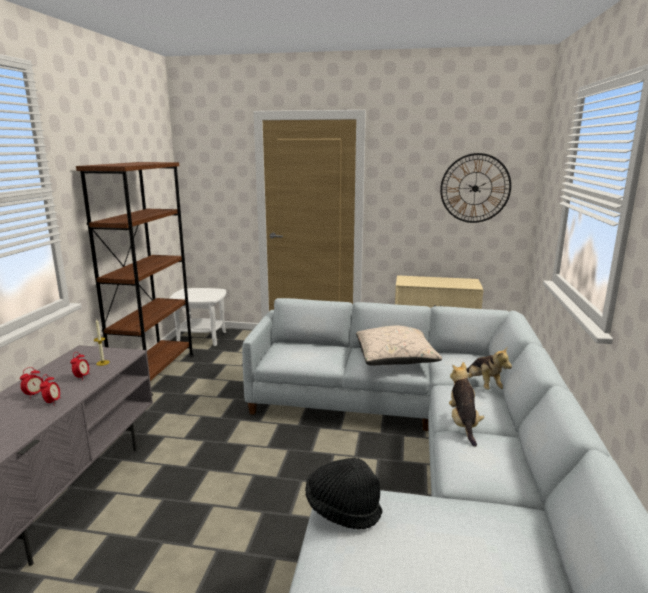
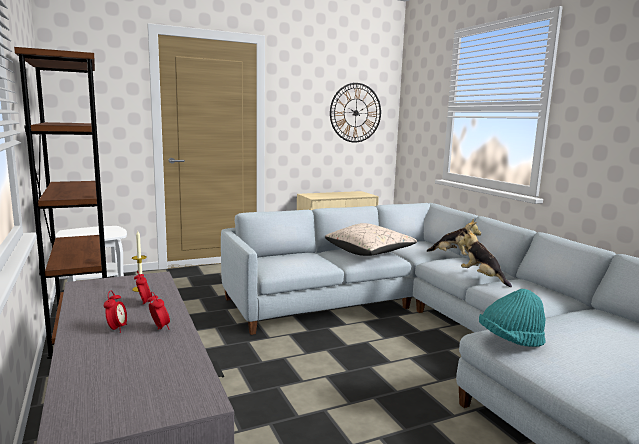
camera: 35 degrees left, 5 degrees down
black hat [305,457,382,529] -> turquoise hat [479,289,546,347]

